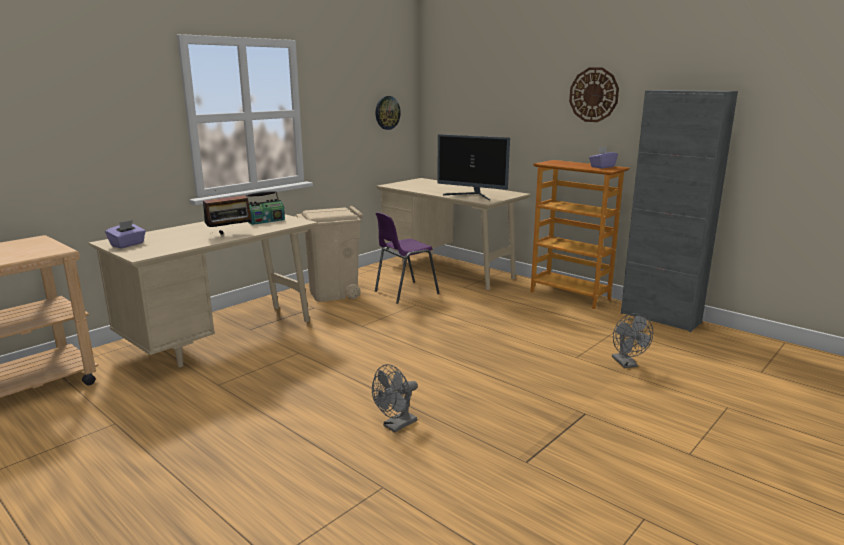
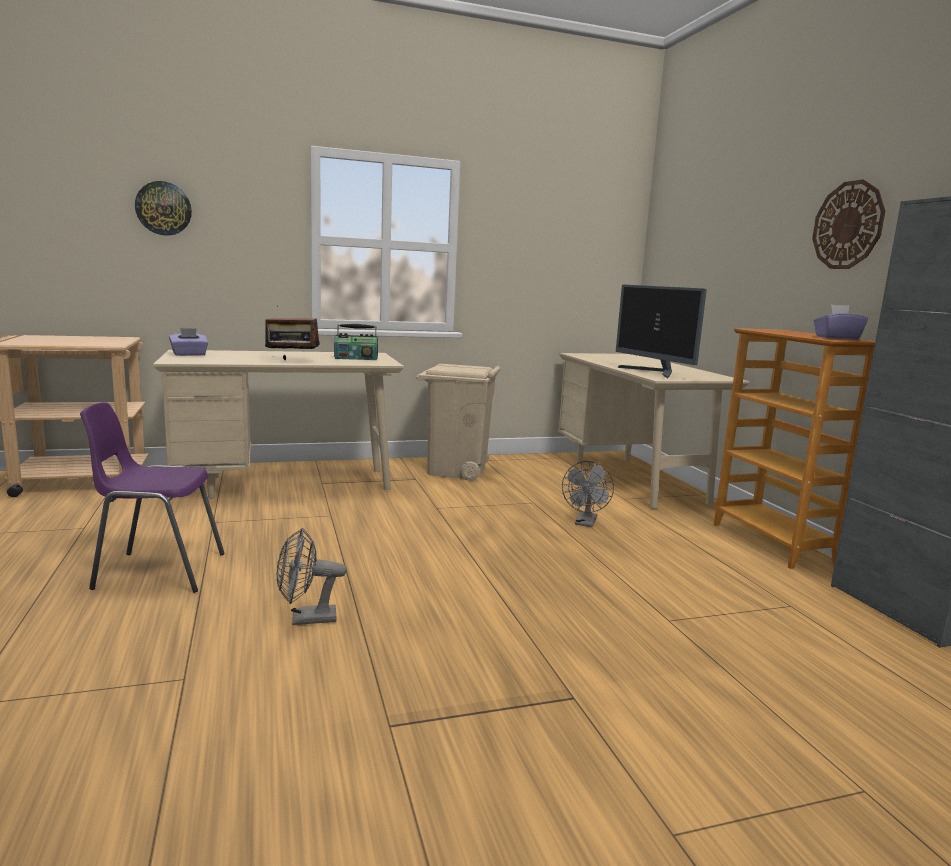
camera: 30 degrees right, 5 degrees down
purple chair [375,212,440,304] -> purple chair moved to [80,402,225,593]
wall clock [376,96,401,130] -> wall clock moved to [135,181,192,236]
grey fan [612,313,653,368] -> grey fan moved to [562,461,614,527]

